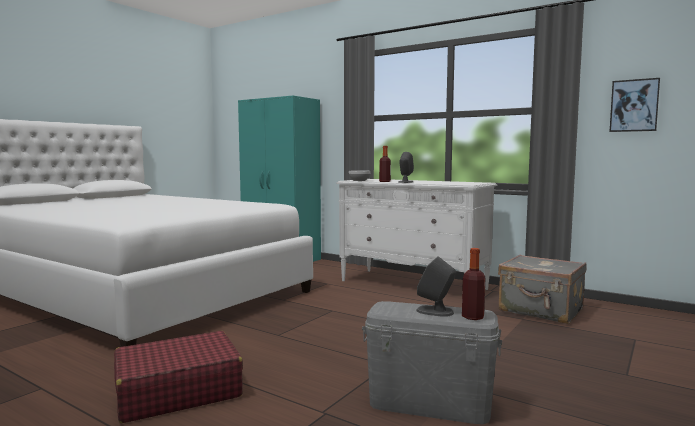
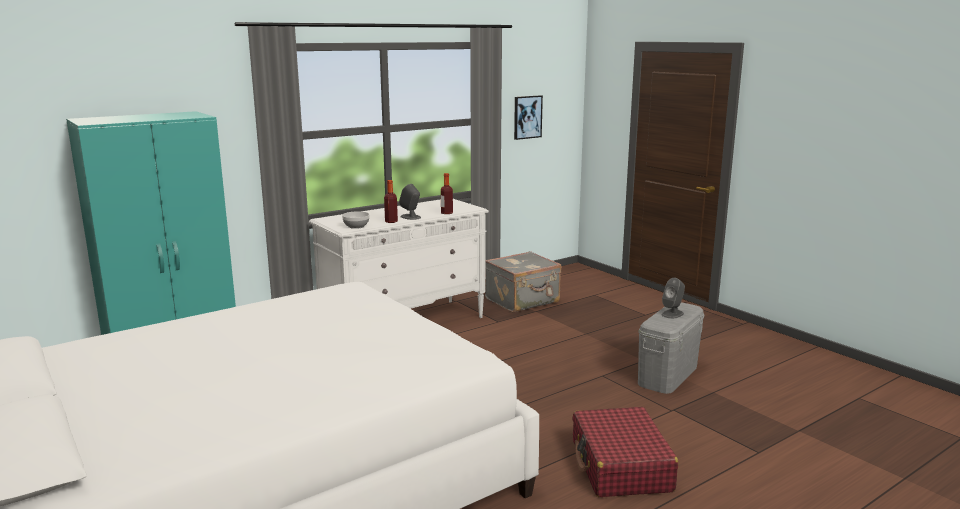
camera: 70 degrees left, 10 degrees up
bottle [462,248,485,320] -> bottle moved to [441,173,453,214]

